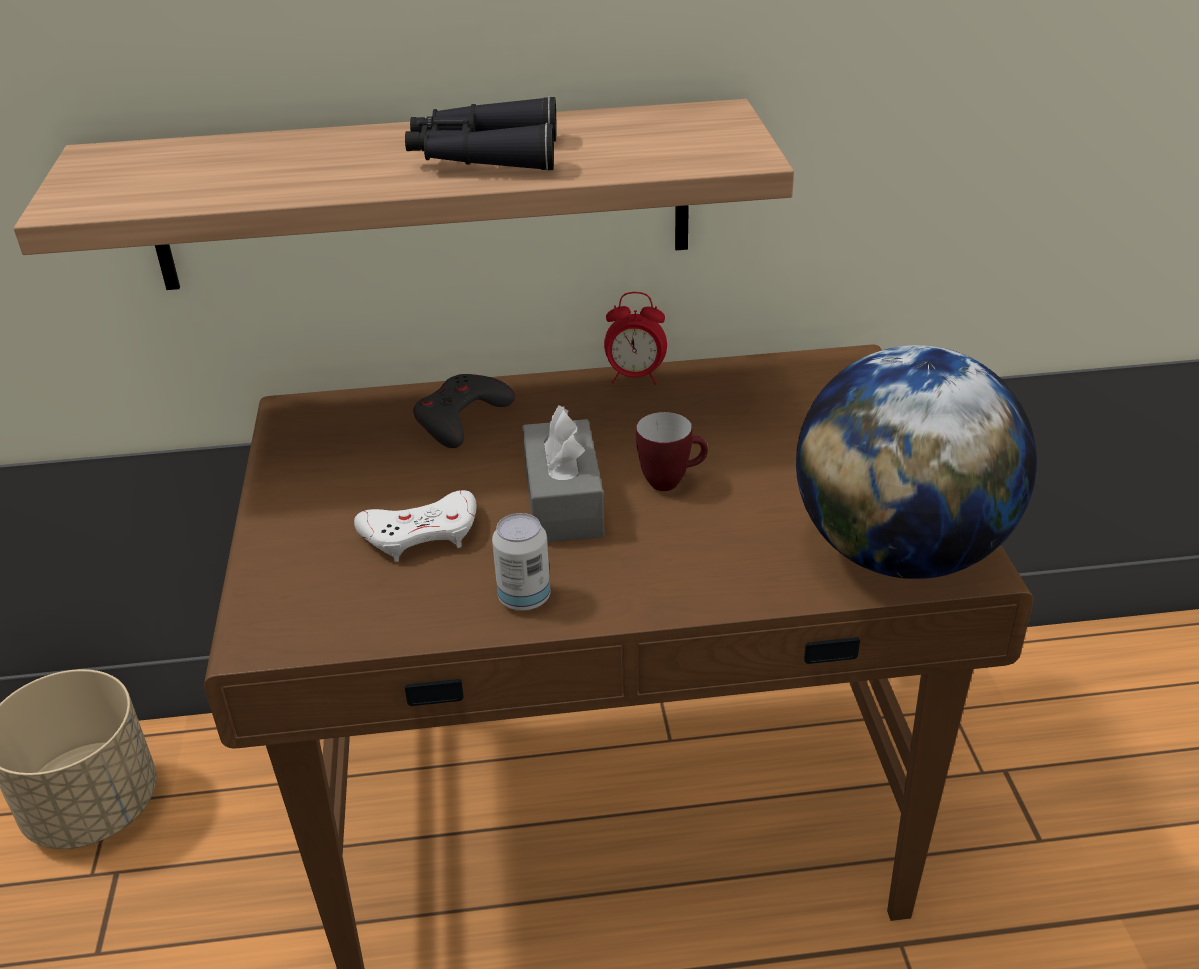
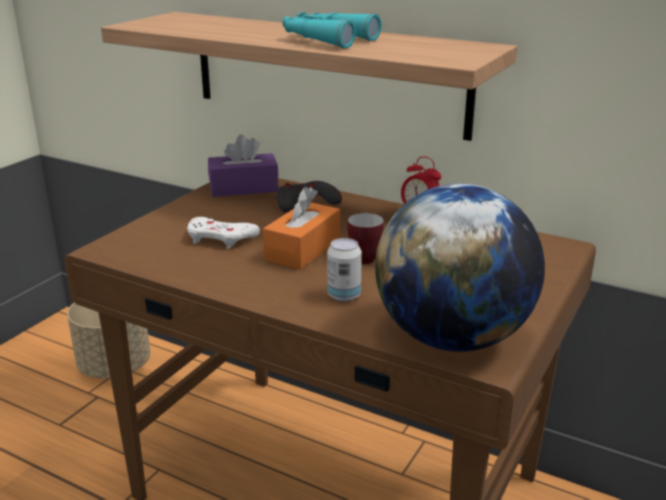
camera: 35 degrees right, 10 degrees down
black binoculars [405,96,556,171] -> turquoise binoculars [283,12,381,48]
can [492,513,551,611] -> can moved to [327,238,362,302]
grey tissue box [522,405,605,542] -> orange tissue box [263,187,340,270]
none -> purple tissue box [208,134,279,197]

